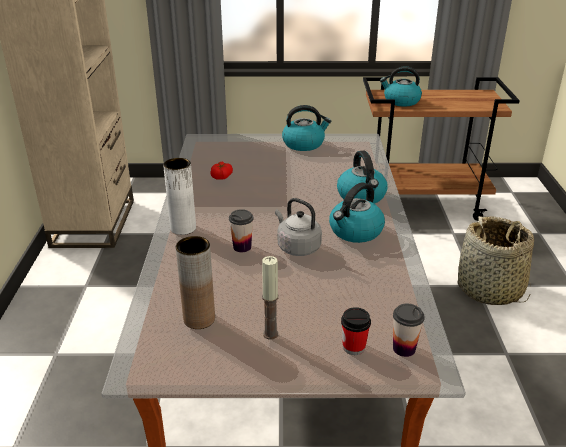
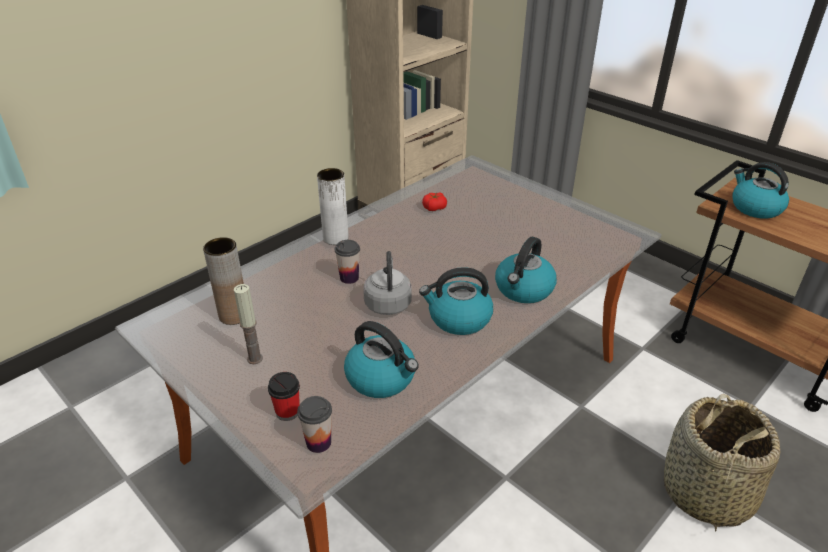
camera: 45 degrees right, 5 degrees up
kettle [282,105,331,151] -> kettle moved to [344,321,419,398]

